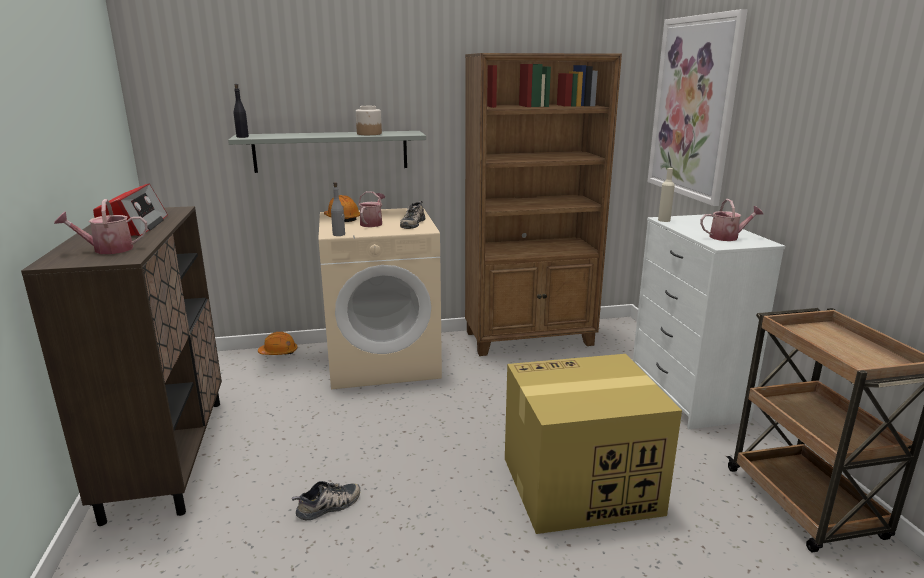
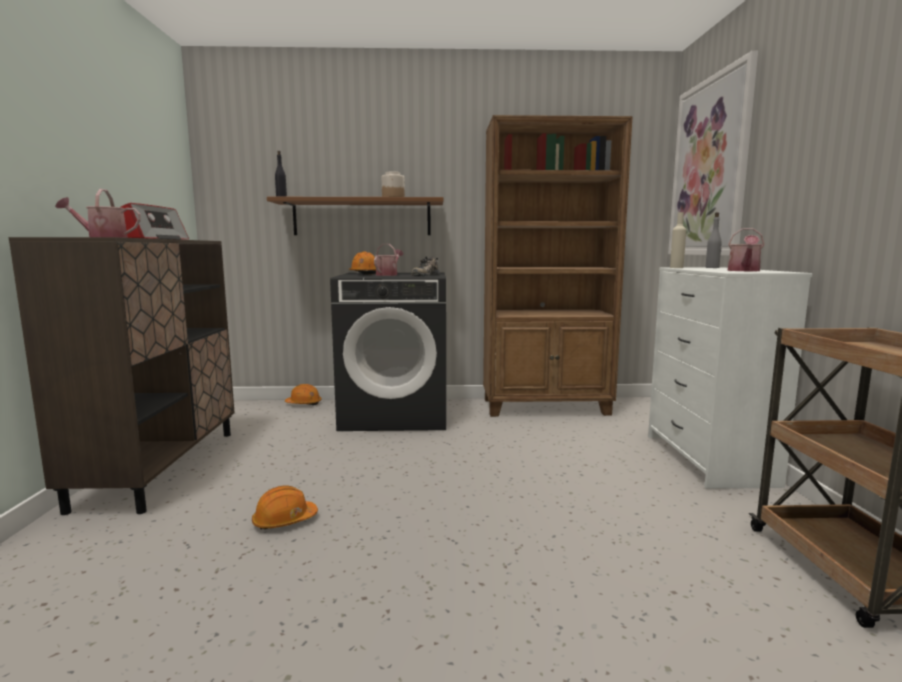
camera: 10 degrees right, 10 degrees down
grey shelf [228,131,426,173] -> brown shelf [267,197,443,235]
shoe [292,481,360,520] -> orange hard hat [252,486,318,530]
beige washing machine [318,208,442,389] -> black washing machine [330,273,446,431]
grey bottle [331,182,345,236] -> grey bottle moved to [706,212,722,268]
cardboard box [505,354,682,534] -> none
watering can [700,199,763,241] -> watering can turned 105 degrees clockwise [727,228,765,271]

